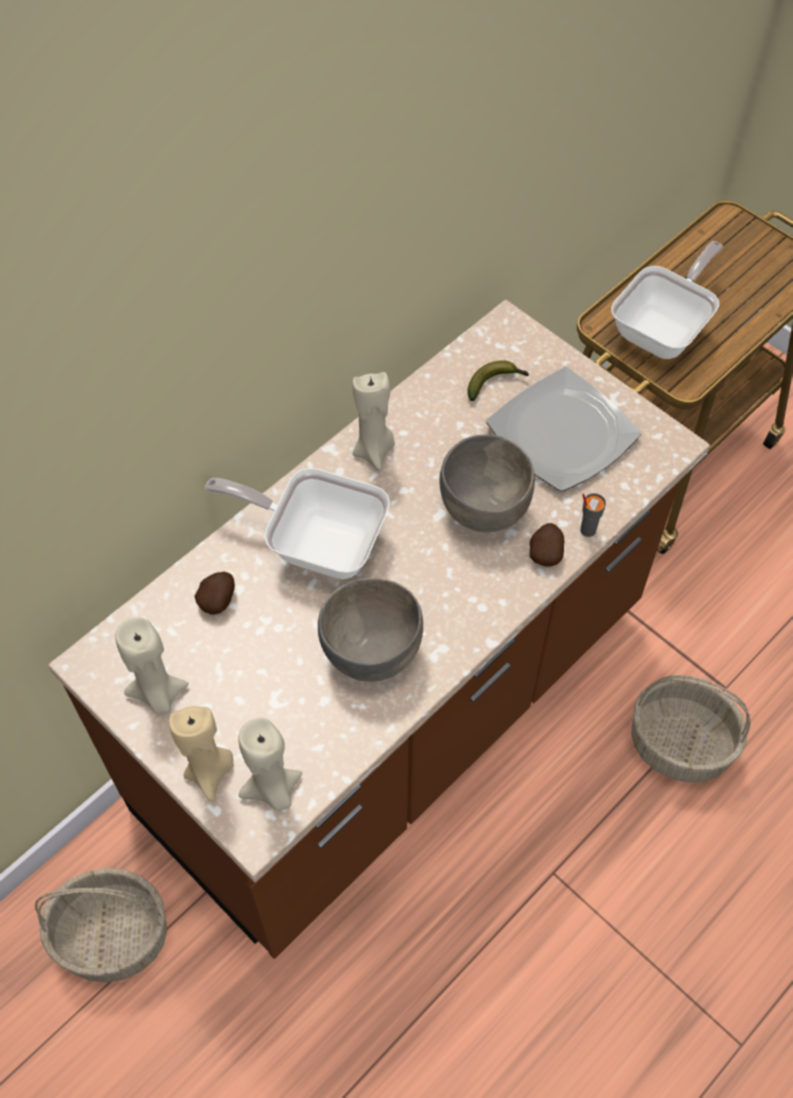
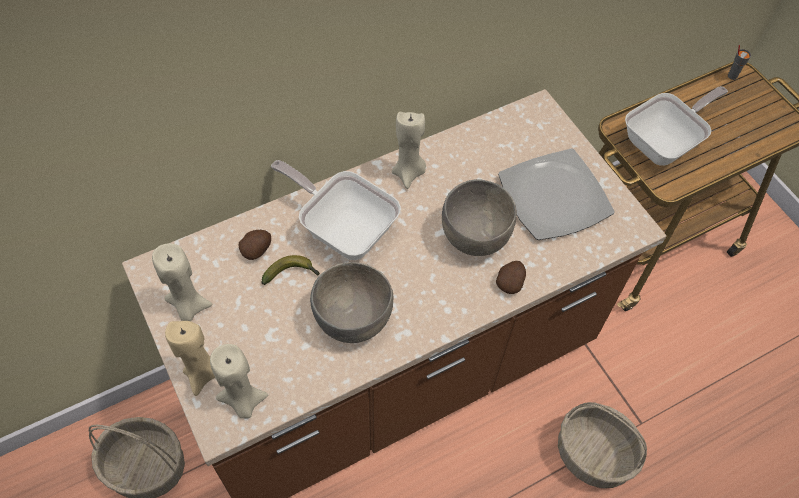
camera: 15 degrees right, 0 degrees up
banana [467,360,529,401] -> banana moved to [262,255,320,285]
grey cup [580,493,606,537] -> grey cup moved to [728,45,751,80]

